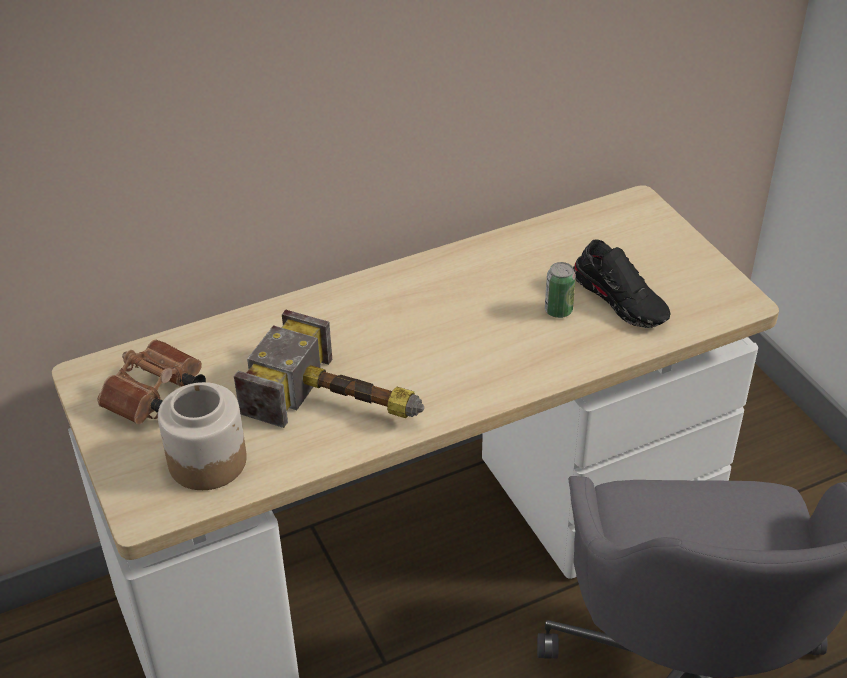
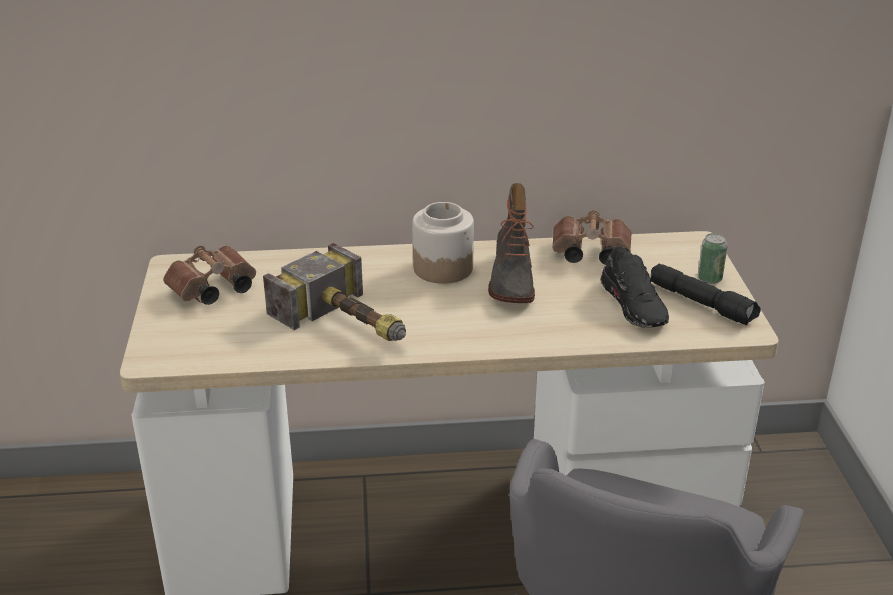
camera: 20 degrees right, 10 degrees down
jar [158,382,247,490] -> jar moved to [413,202,474,284]
can [545,262,576,318] -> can moved to [698,233,728,284]
none -> boot [488,183,535,303]
none -> brown binoculars [552,210,632,265]
none -> black flashlight [651,264,761,325]

